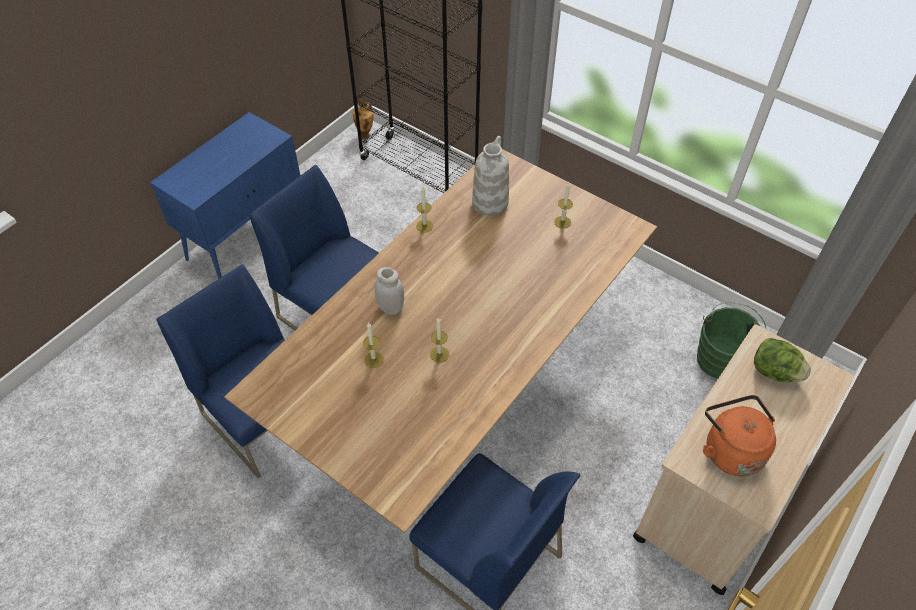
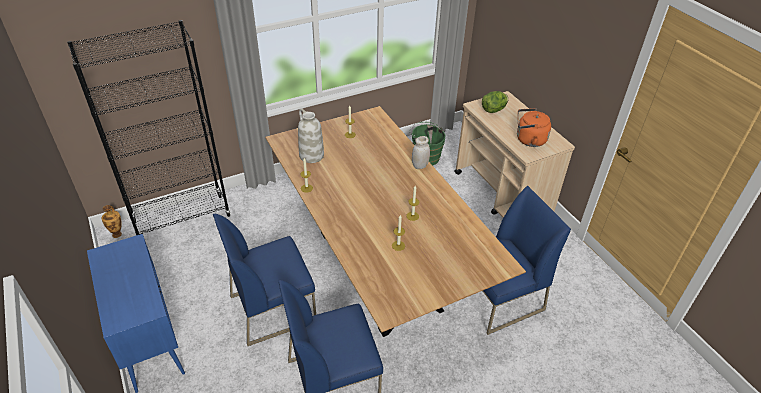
camera: 65 degrees left, 10 degrees down
white jar [375,267,404,315] -> white jar moved to [412,136,430,169]

